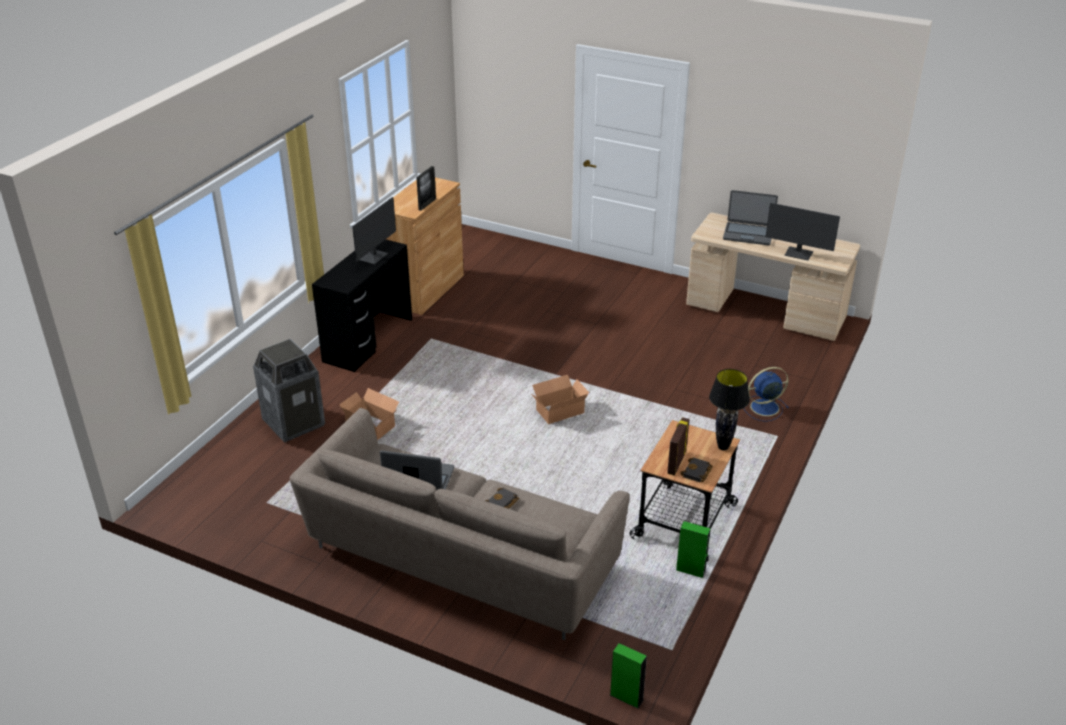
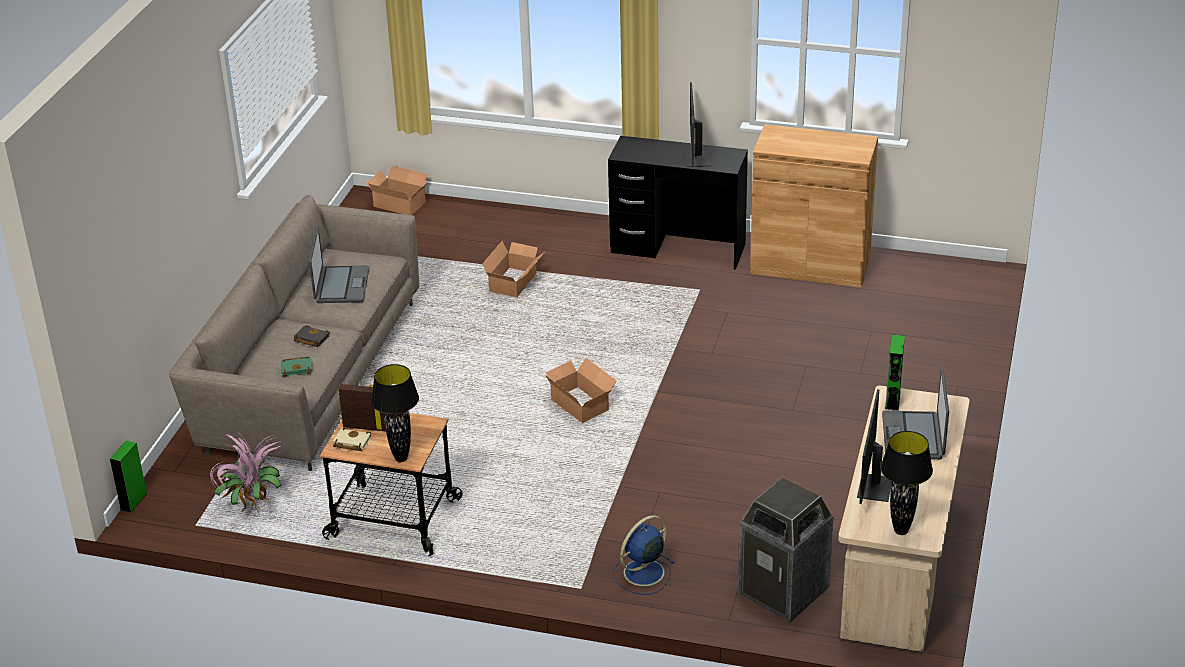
camera: 80 degrees right, 0 degrees up
trash can [253,339,325,443] -> trash can moved to [738,477,833,622]
monitor [352,197,396,265] -> monitor turned 75 degrees clockwise [686,82,711,167]
picture frame [416,166,436,211] -> none
green speaker [676,521,711,578] -> green speaker moved to [885,335,905,411]
black book [680,457,713,482] -> beige book [333,428,371,451]
blue fan [744,367,789,421] -> blue fan turned 105 degrees counterclockwise [613,515,674,595]
none -> potted plant [210,431,281,513]
none -> green book [281,356,313,377]
none -> cardboard box [366,166,429,215]
none -> black table lamp [880,431,933,535]

